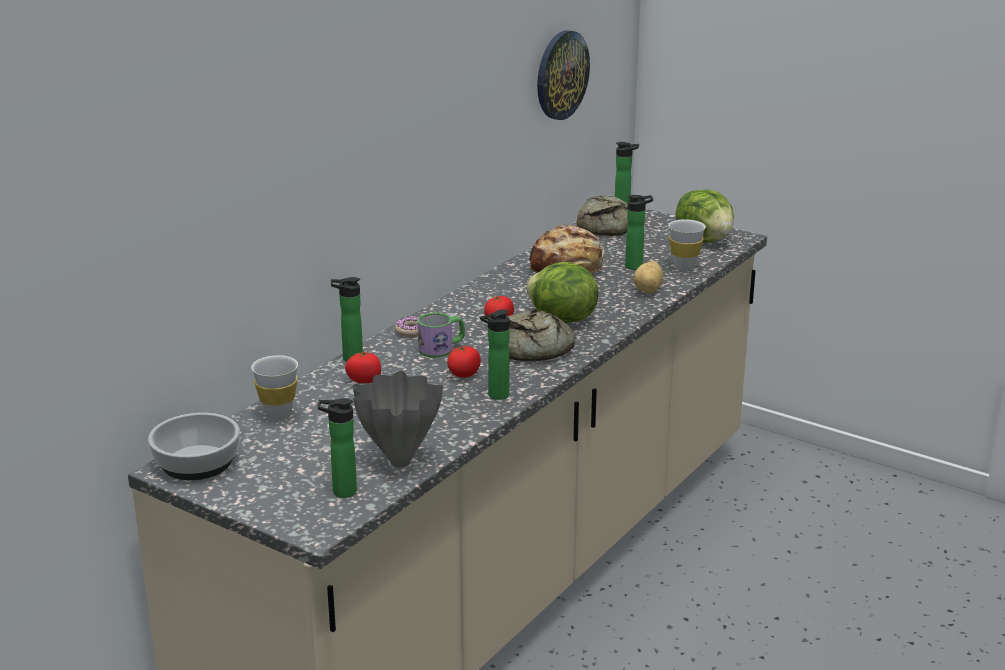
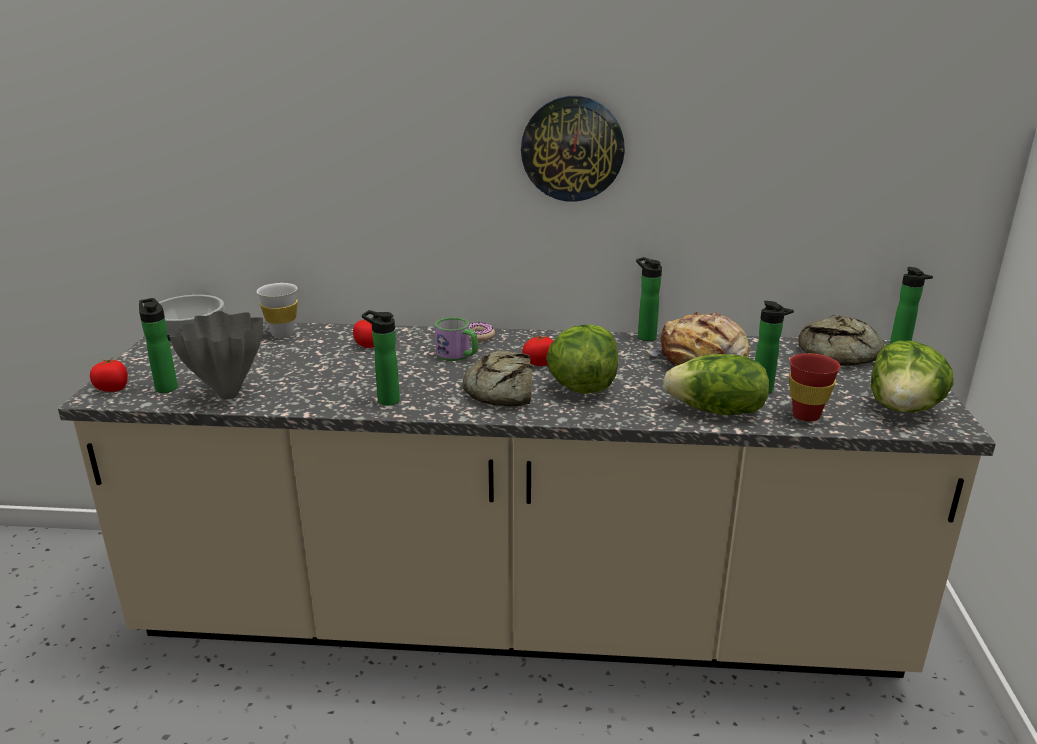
camera: 60 degrees right, 0 degrees up
bottle [331,277,363,362] -> bottle moved to [636,257,662,341]
tomato [447,346,481,378] -> tomato moved to [90,358,128,392]
wall clock [537,30,590,120] -> wall clock moved to [521,96,625,202]
potato [633,261,663,293] -> lettuce [663,354,769,415]
white cup [668,219,706,272] -> red cup [789,353,841,421]

